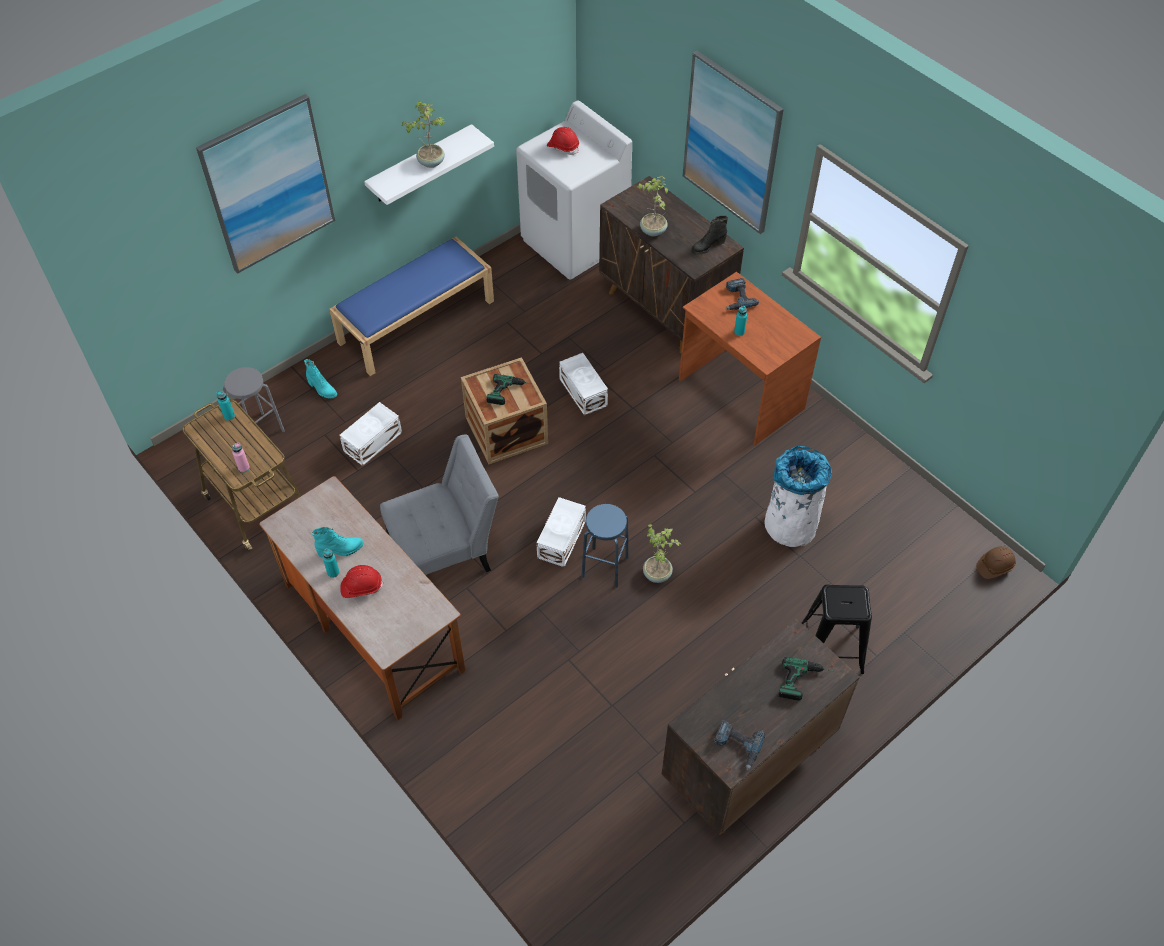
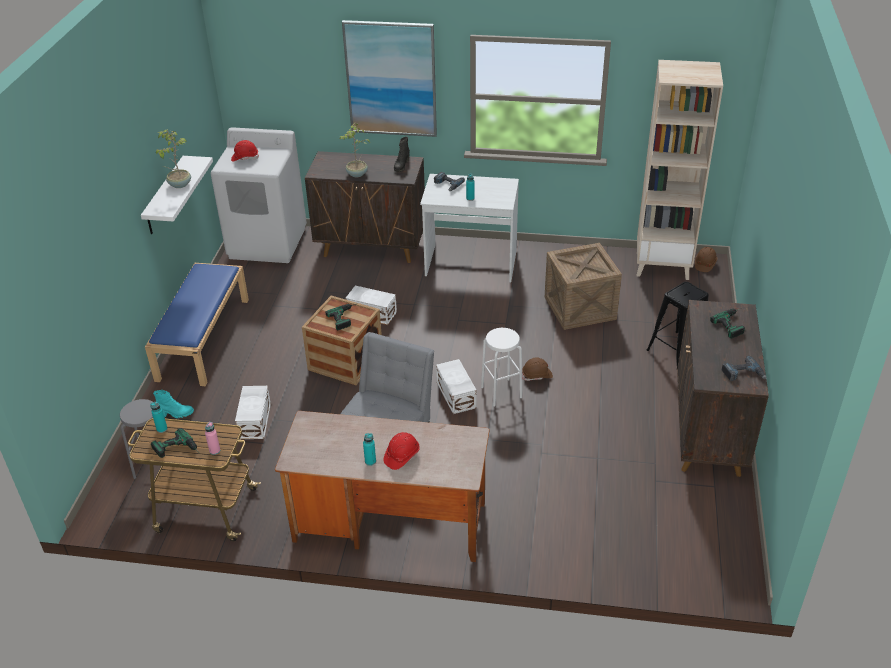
camera: 40 degrees left, 15 degrees down
picture [196,94,335,274] -> none
turquoise boot [312,527,363,558] -> none
blue stool [581,504,628,588] -> white stool [481,328,522,406]
potted plant [643,524,681,583] -> brown hard hat [522,358,553,381]
brown desk [679,272,821,445] -> white desk [420,174,519,282]
white trash can [764,446,832,547] -> crate [545,243,622,330]
none -> power drill [151,428,200,458]
none -> beige bookcase [637,60,723,280]

